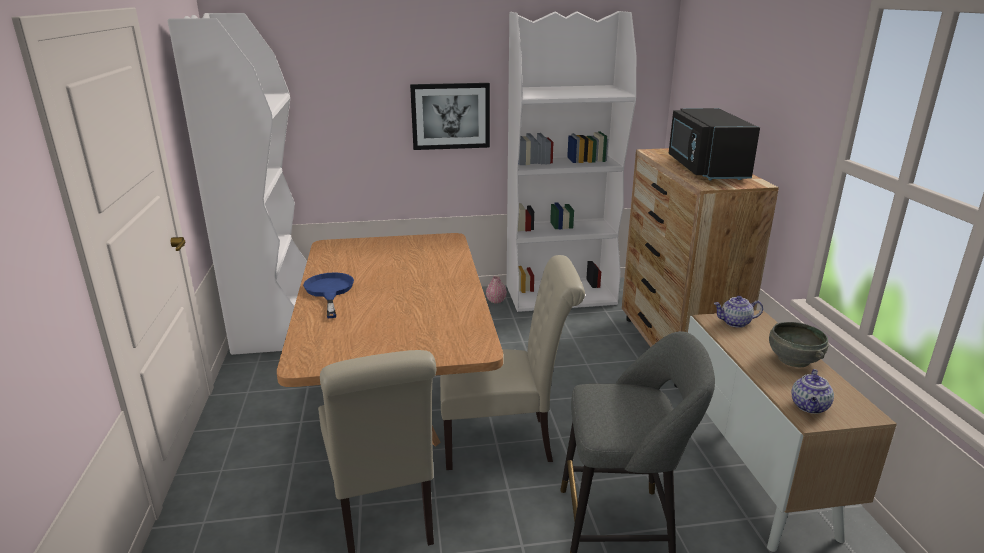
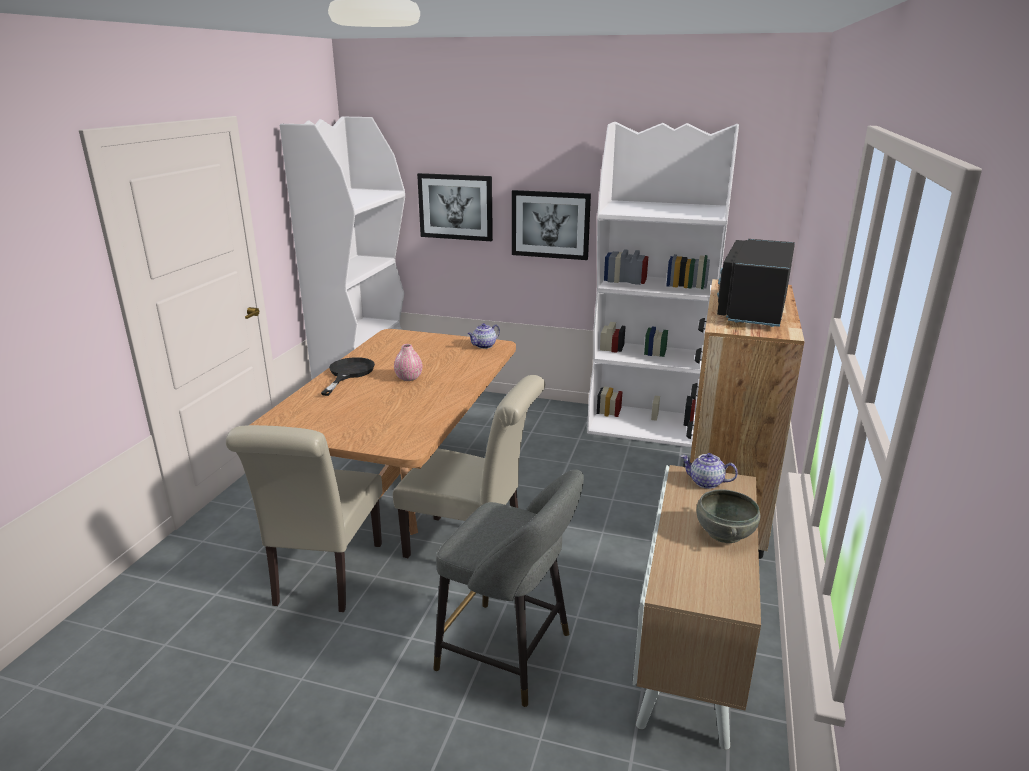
camera: 25 degrees right, 0 degrees up
blue frying pan [303,272,354,318] -> black frying pan [321,357,375,396]
pink vase [486,276,507,303] -> pink vase moved to [394,344,422,381]
teapot [792,369,834,414] -> teapot moved to [468,323,500,349]
none -> picture [417,173,493,241]

